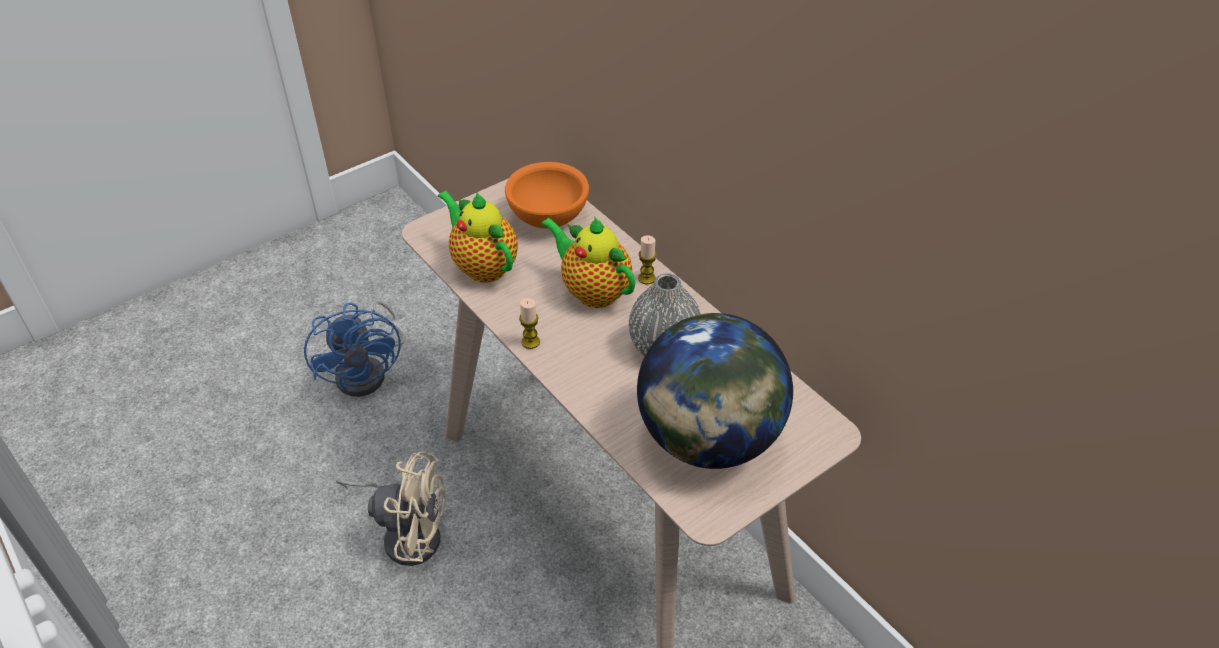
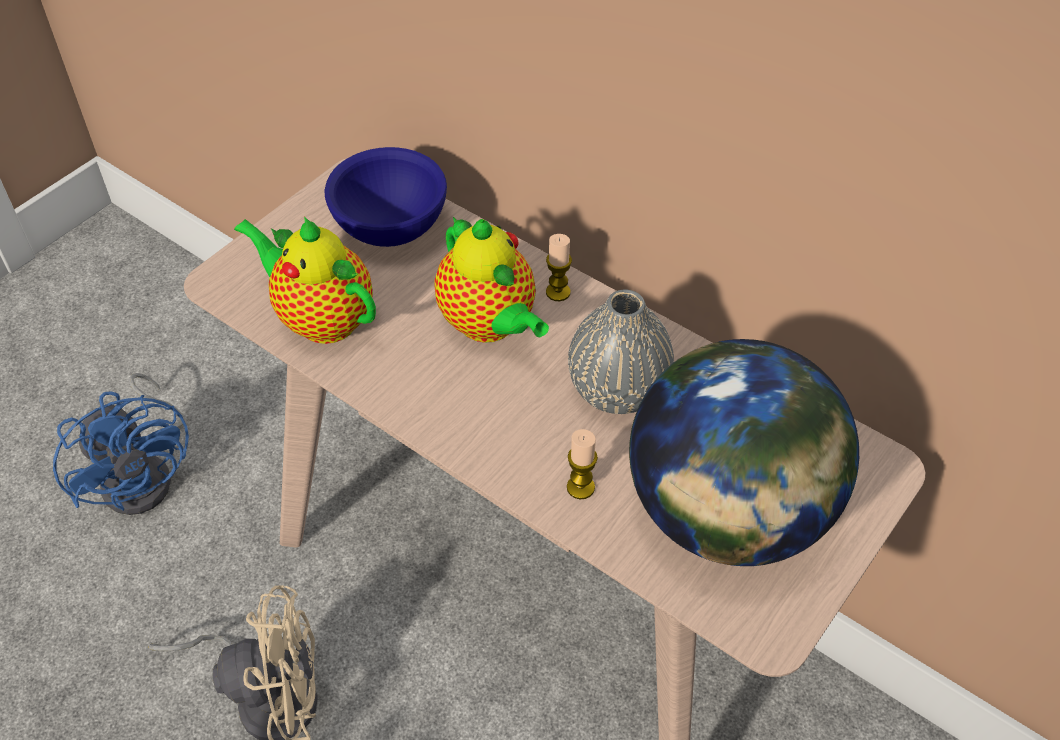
camera: 15 degrees left, 5 degrees up
orange bowl [505,162,589,229] -> blue bowl [325,147,447,247]
candle [519,298,540,349] -> candle moved to [567,429,598,499]
teapot [541,216,635,308] -> teapot turned 150 degrees counterclockwise [434,217,549,343]

